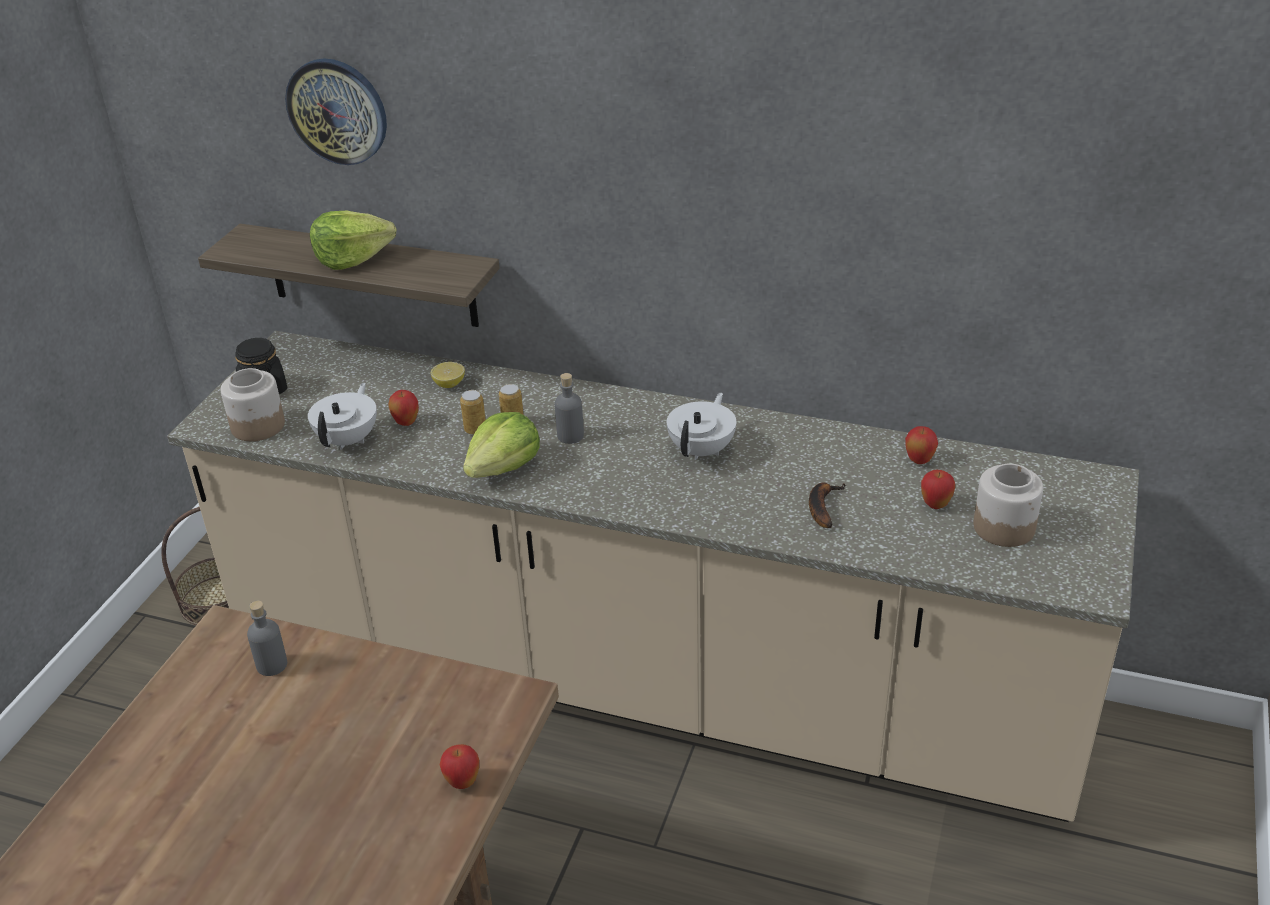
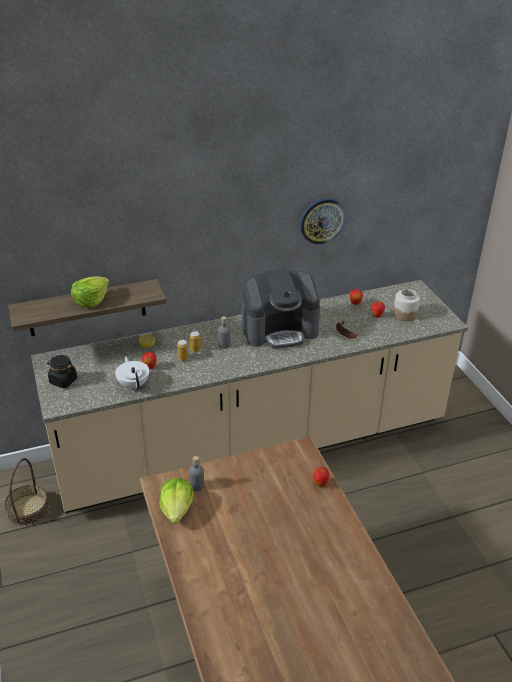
camera: 40 degrees left, 0 degrees up
jar [221,368,285,441] -> none
wall clock [285,58,387,165] -> wall clock moved to [300,198,346,244]
lettuce [463,412,540,478] -> lettuce moved to [160,478,194,524]
white teapot [667,393,736,460] -> coffee machine [242,269,320,348]

